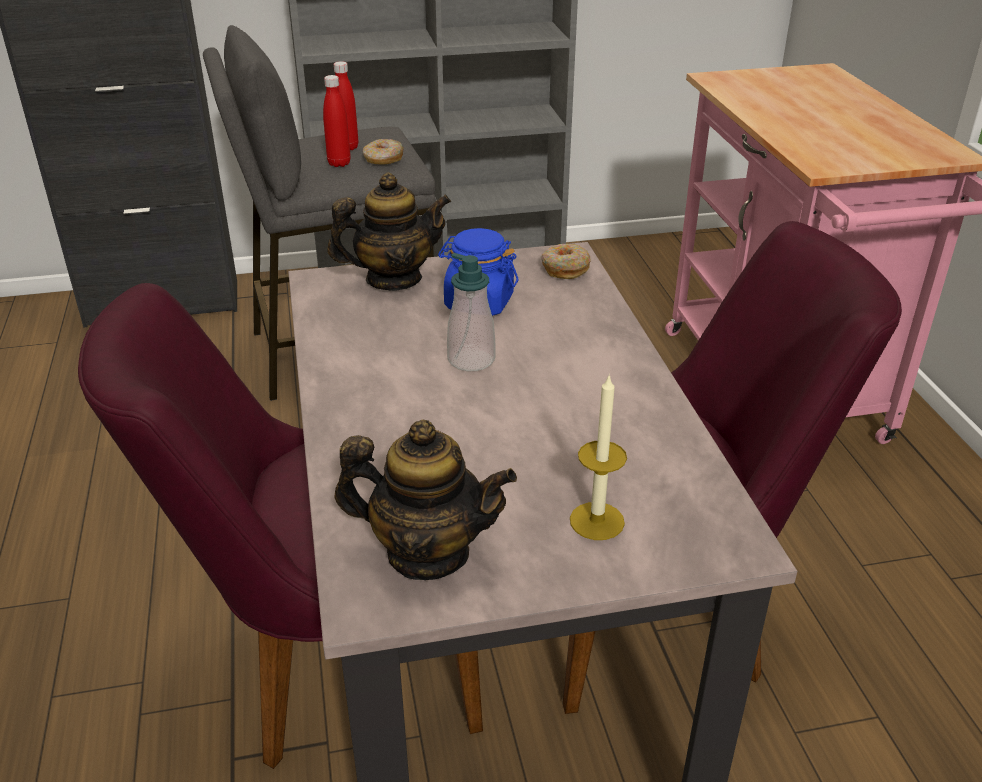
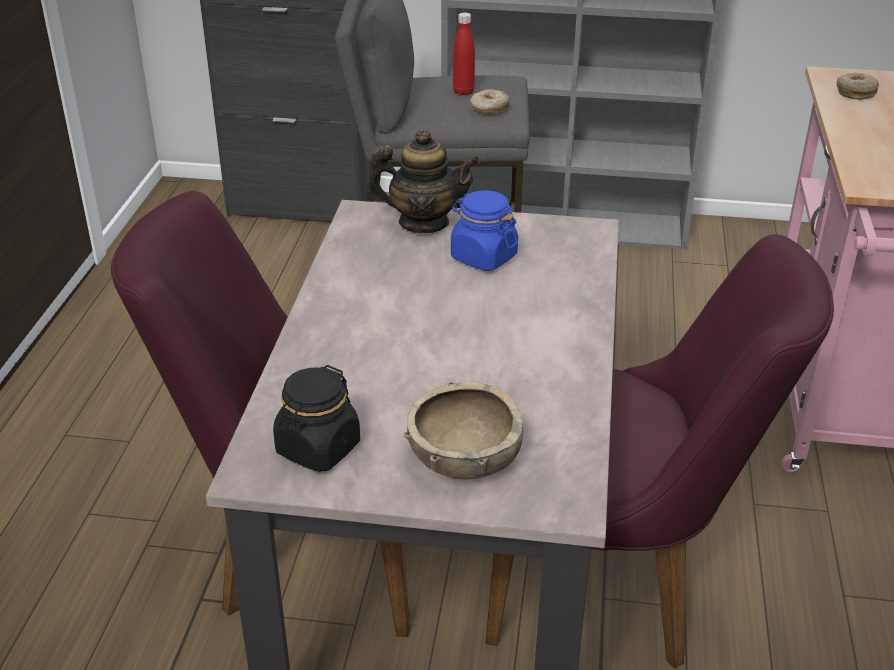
camera: 20 degrees right, 0 degrees up
red bottle [323,75,351,167] -> none
teapot [334,420,517,580] -> black jar [273,365,360,472]
soap dispenser [447,253,495,371] -> none
donut [541,244,591,279] -> donut moved to [837,72,879,100]
candle [570,374,627,540] -> brown bowl [404,381,523,480]

